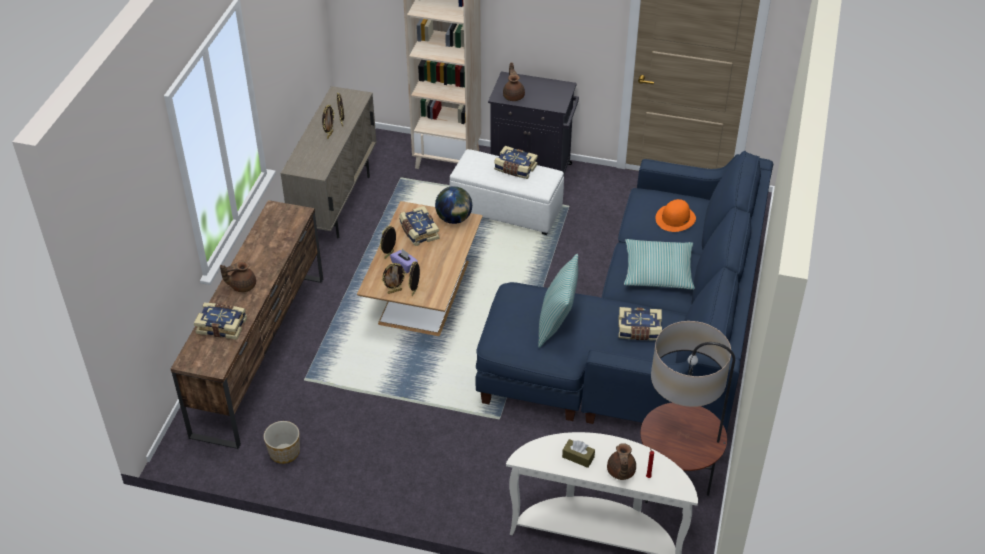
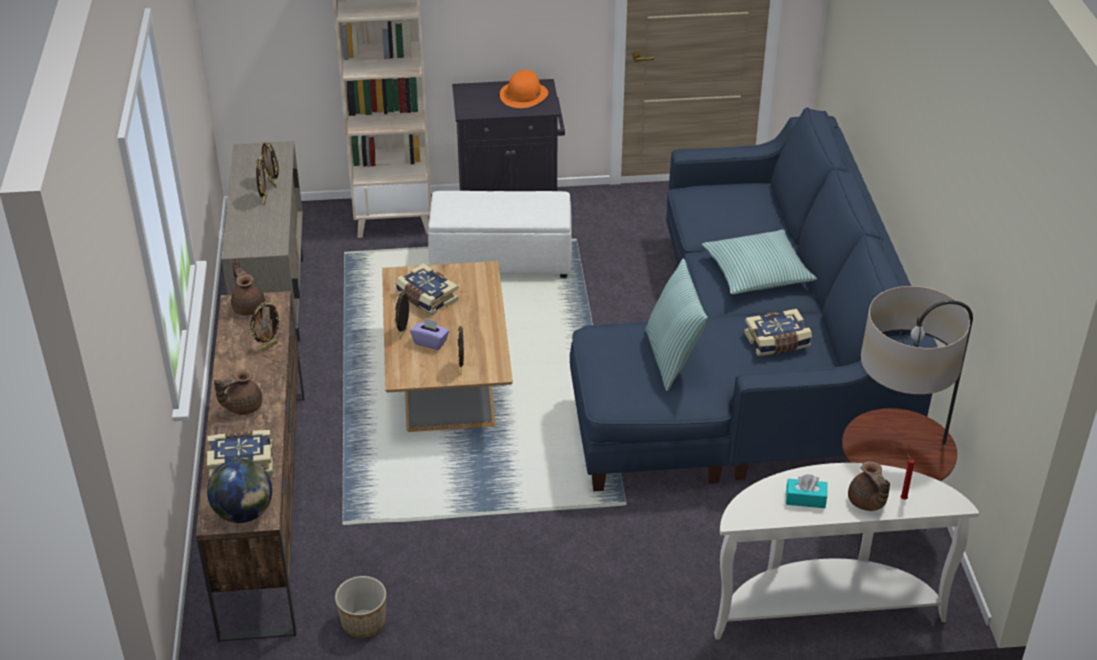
camera: 20 degrees left, 5 degrees down
picture frame [382,263,406,294] -> picture frame moved to [250,302,282,352]
globe [435,186,472,224] -> globe moved to [207,459,272,523]
book [494,146,538,179] -> none
brown teapot [503,62,525,101] -> brown teapot moved to [231,258,265,316]
brown tissue box [562,439,595,468] -> turquoise tissue box [786,474,827,508]
orange hat [656,199,696,232] -> orange hat moved to [500,70,548,108]

